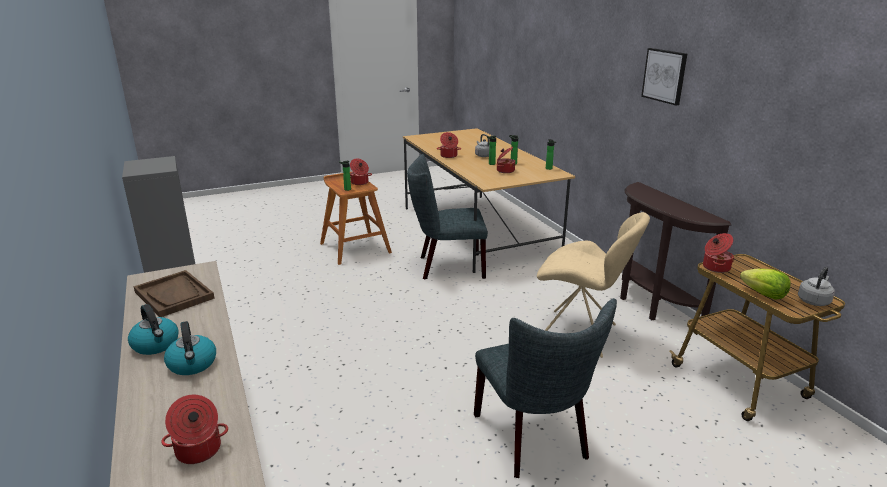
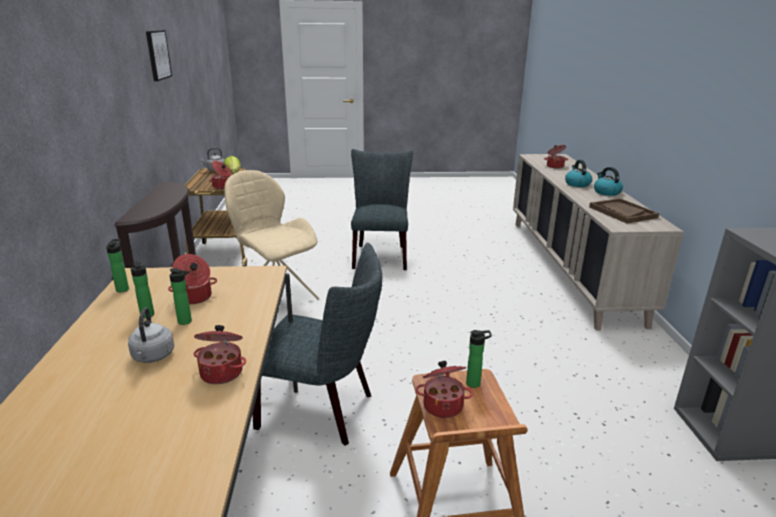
camera: 160 degrees left, 0 degrees up
picture [641,48,687,105] -> picture moved to [146,30,172,81]

